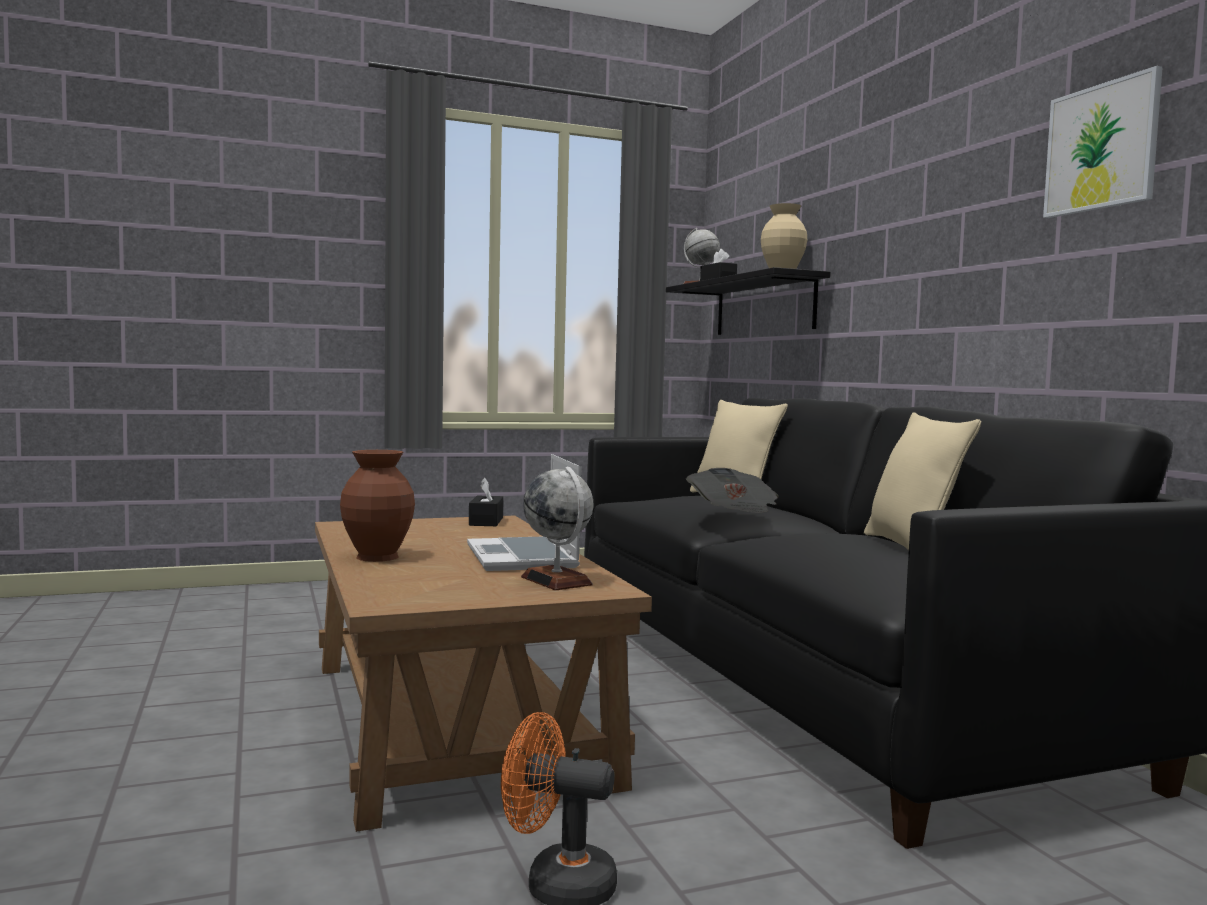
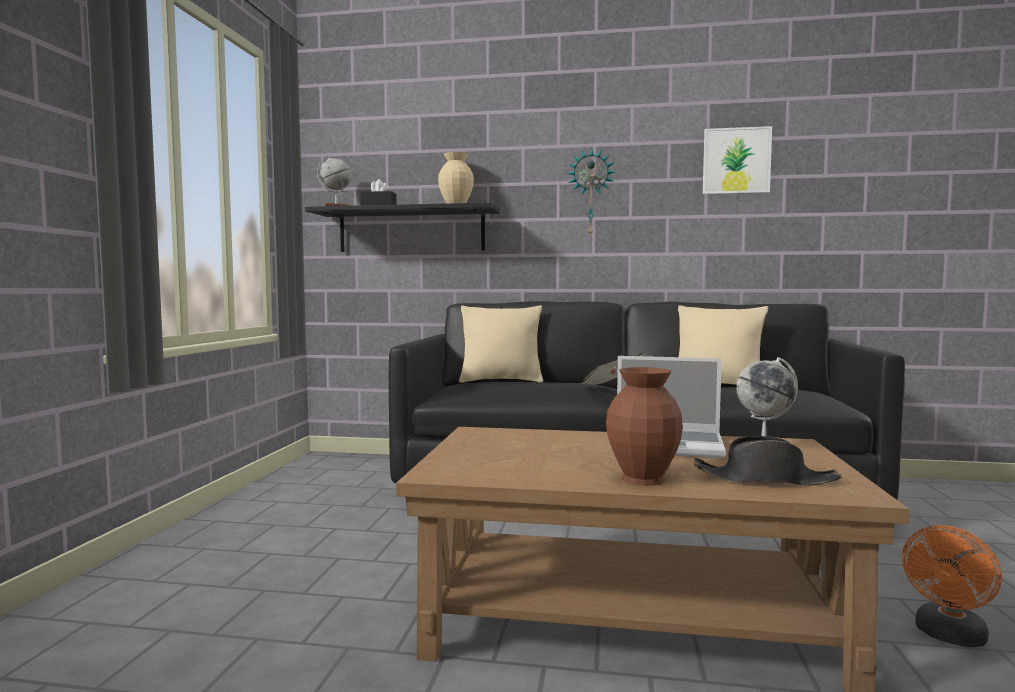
camera: 60 degrees left, 0 degrees up
black tissue box [469,478,503,526] -> none
none -> wall clock [567,148,615,237]
none -> black hat [693,436,842,486]

